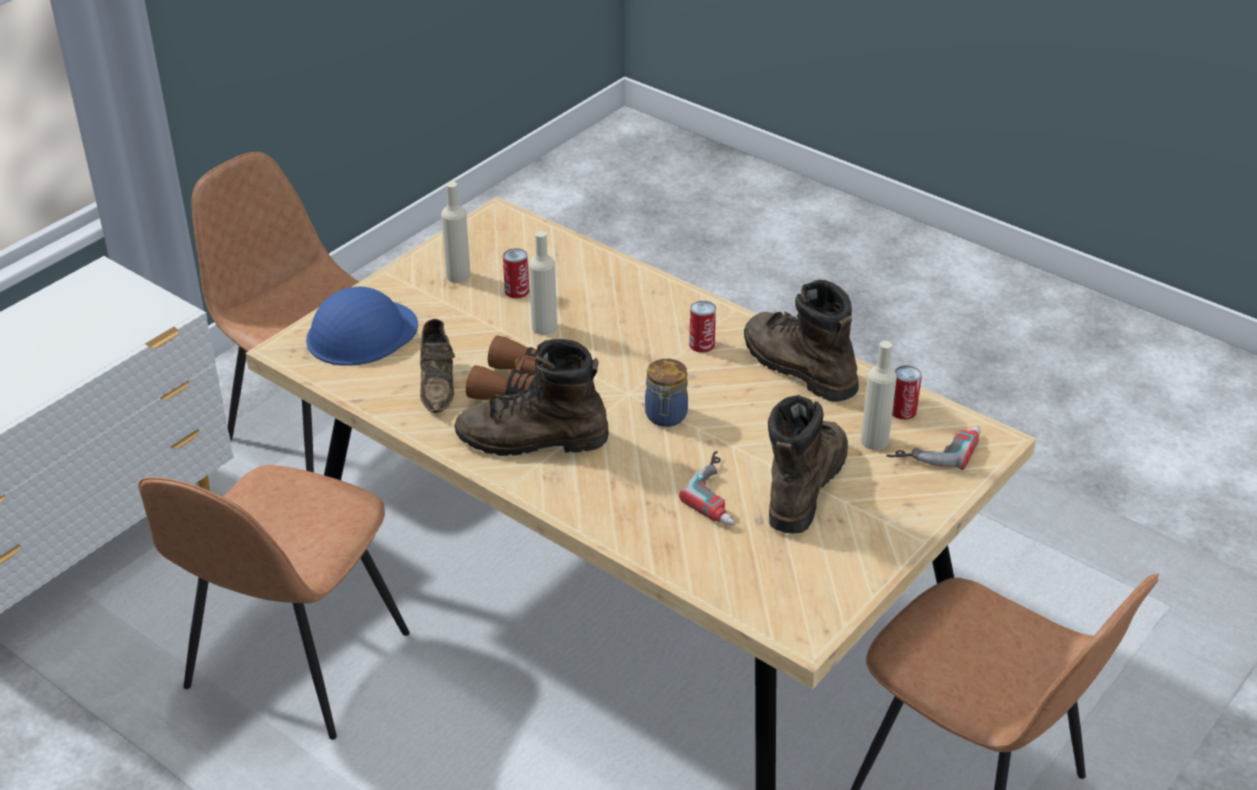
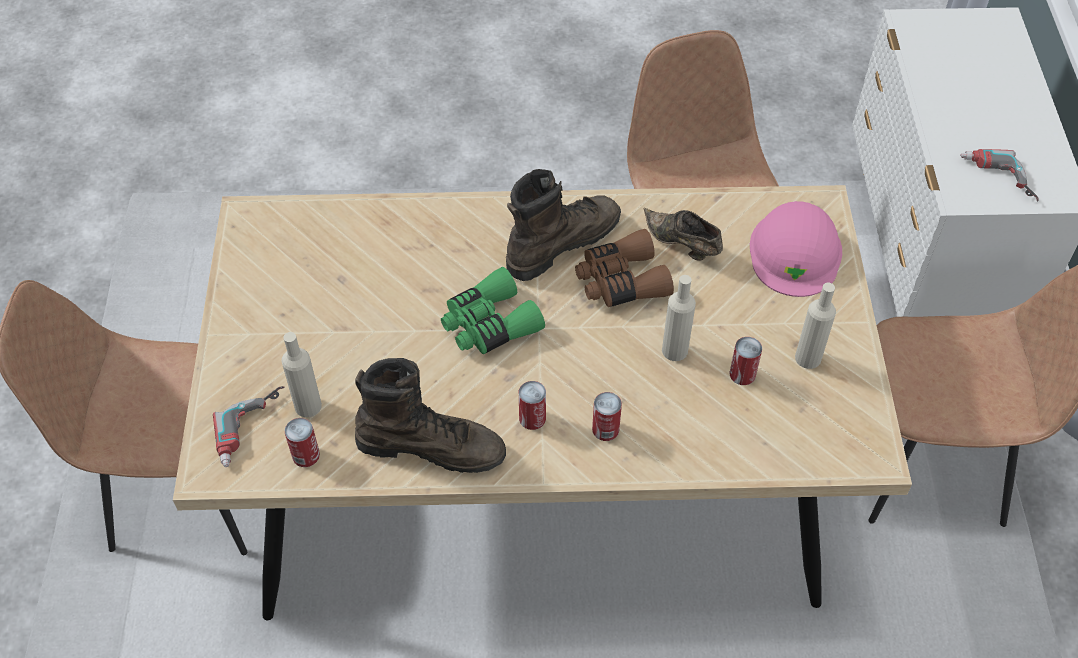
camera: 140 degrees right, 15 degrees up
blue hard hat [306,287,418,366] -> pink hard hat [750,201,842,297]
jar [645,359,688,427] -> green binoculars [441,267,545,354]
power drill [679,451,735,526] -> power drill moved to [960,149,1039,201]
brown boot [768,395,848,534] -> none
none -> can [592,392,622,441]

